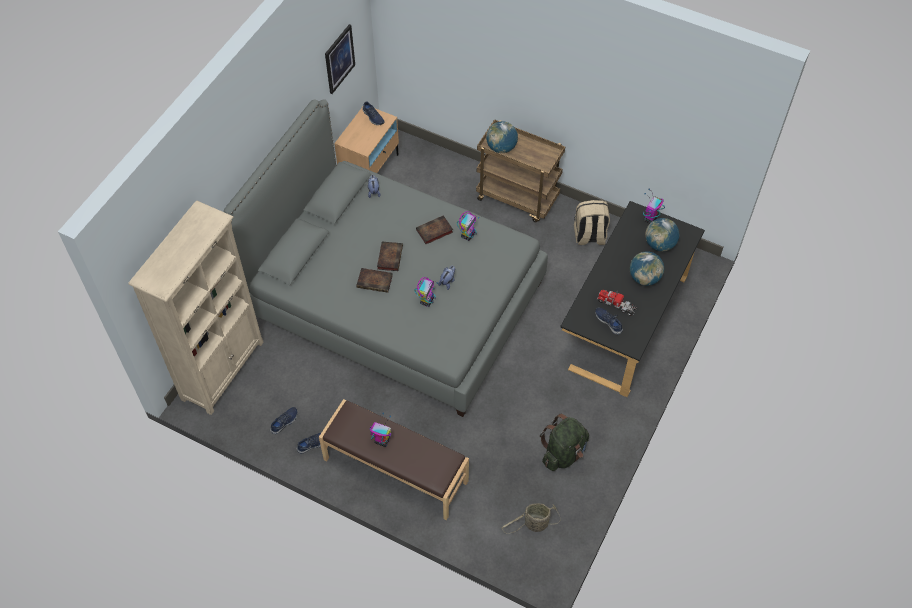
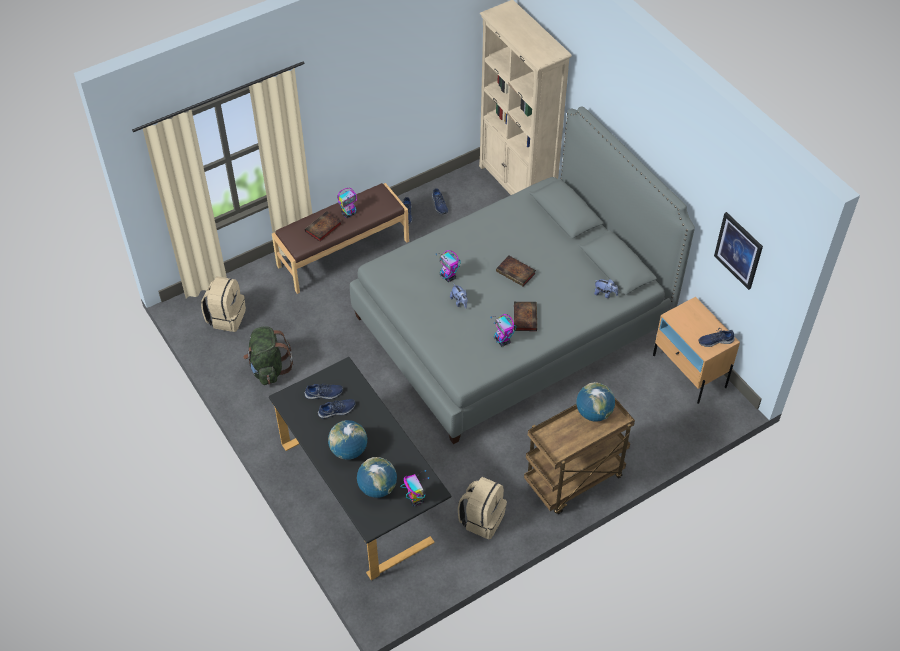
camera: 120 degrees right, 5 degrees down
book [356,268,393,293] -> book moved to [305,211,341,242]
basket [501,503,560,533] -> beige backpack [201,276,246,332]
toy truck [597,290,638,317] -> blue shoe [318,399,355,419]

